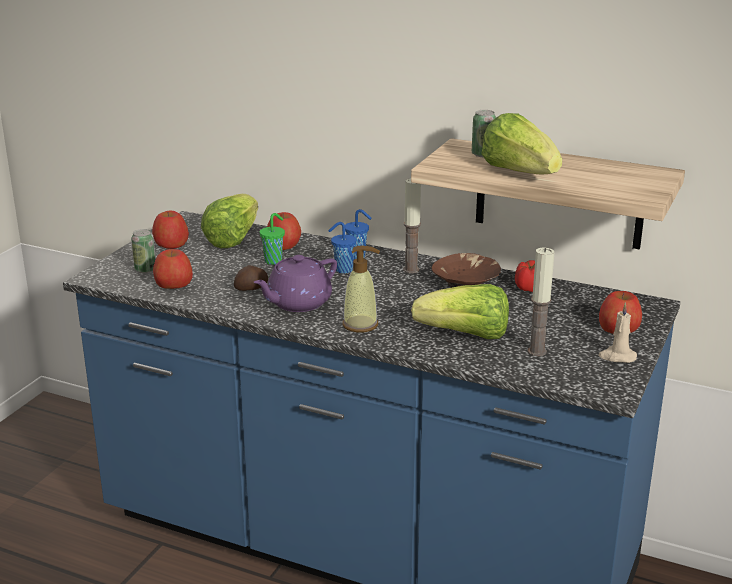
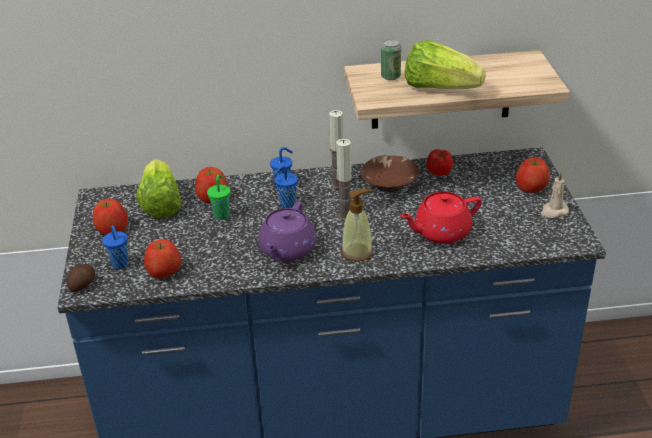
camera: 30 degrees left, 10 degrees up
can [131,229,156,273] -> blue cup [102,225,129,269]
potato [234,265,268,291] -> potato moved to [67,264,95,292]
lettuce [411,284,509,339] -> red teapot [400,192,482,244]
candle [528,248,555,356] -> candle moved to [336,139,352,220]

